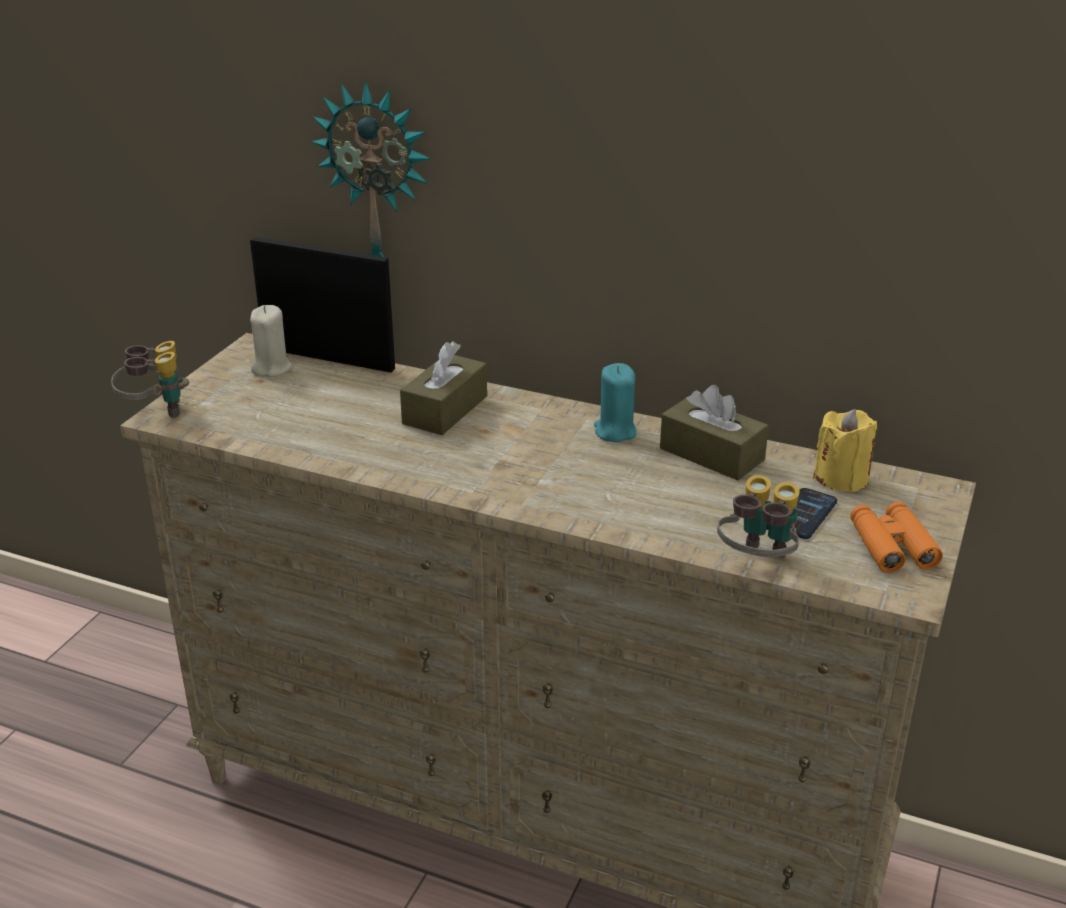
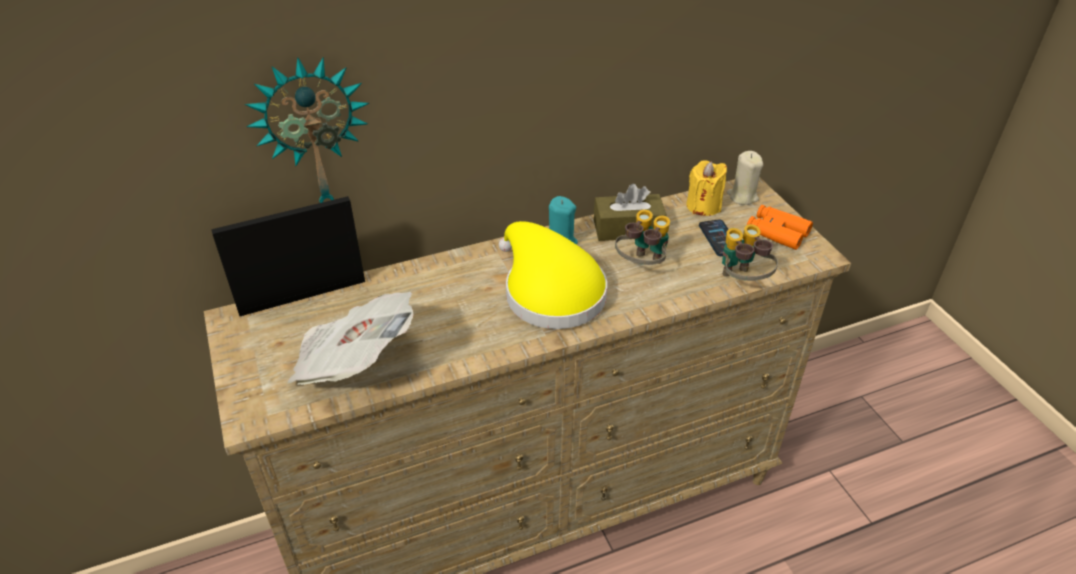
camera: 45 degrees left, 10 degrees up
binoculars [111,341,189,418] -> binoculars moved to [615,209,670,265]
beige candle [250,305,292,377] -> beige candle moved to [727,151,763,205]
brown tissue box [400,341,487,435] -> none
none -> newspaper [288,292,414,385]
none -> yellow hat [499,221,607,329]

